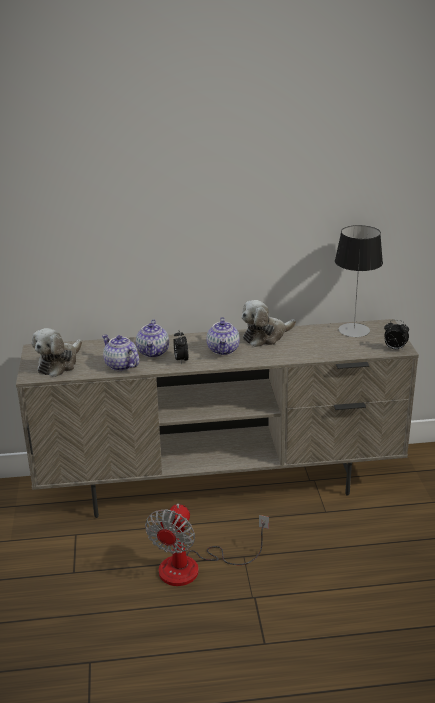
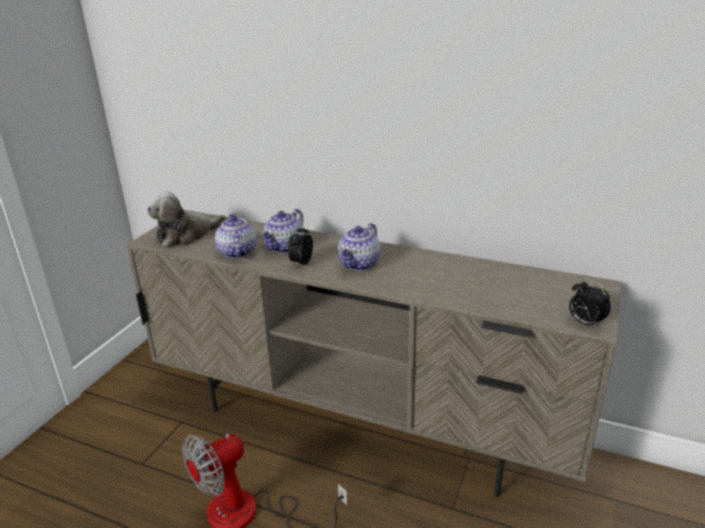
camera: 30 degrees right, 0 degrees up
plush toy [242,300,296,347] -> none
table lamp [335,225,383,337] -> none

